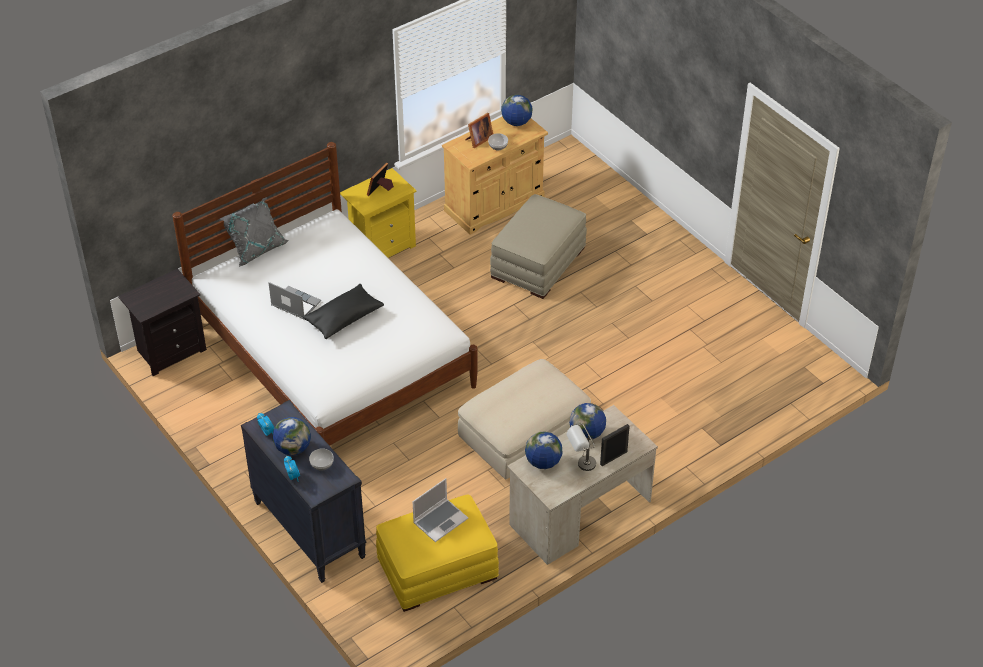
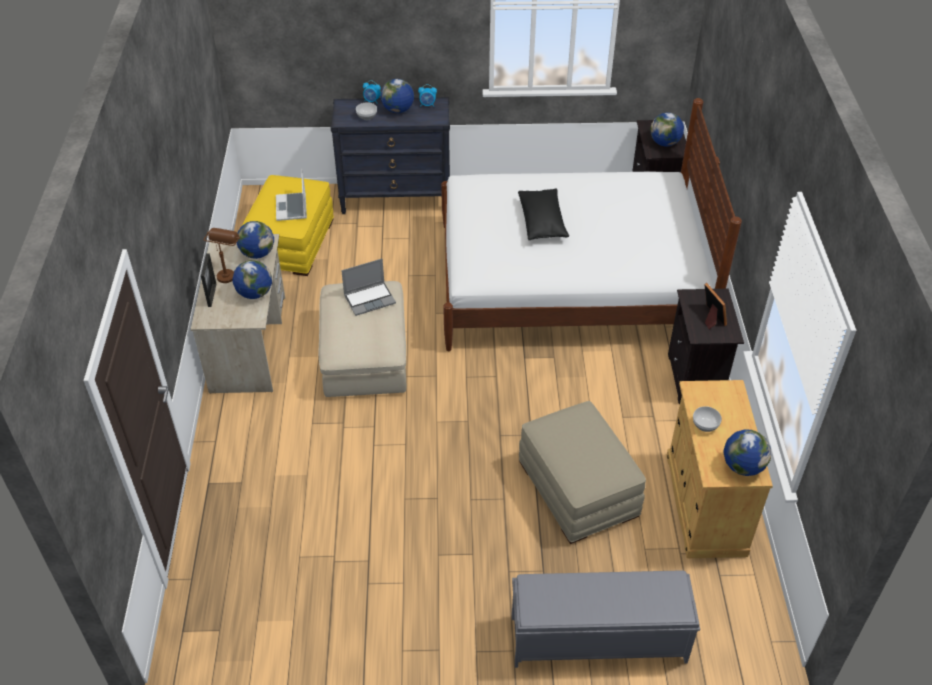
camera: 125 degrees right, 0 degrees up
grey pillow [219,197,289,267] -> none
laptop [268,282,321,319] -> laptop moved to [341,259,396,316]
yellow nightstand [340,168,417,258] -> black nightstand [668,289,744,404]
picture frame [465,113,493,148] -> none
grey table lamp [566,424,596,471] -> brown table lamp [203,228,240,283]
none -> grey bench [512,570,700,668]
none -> globe [650,113,684,147]

